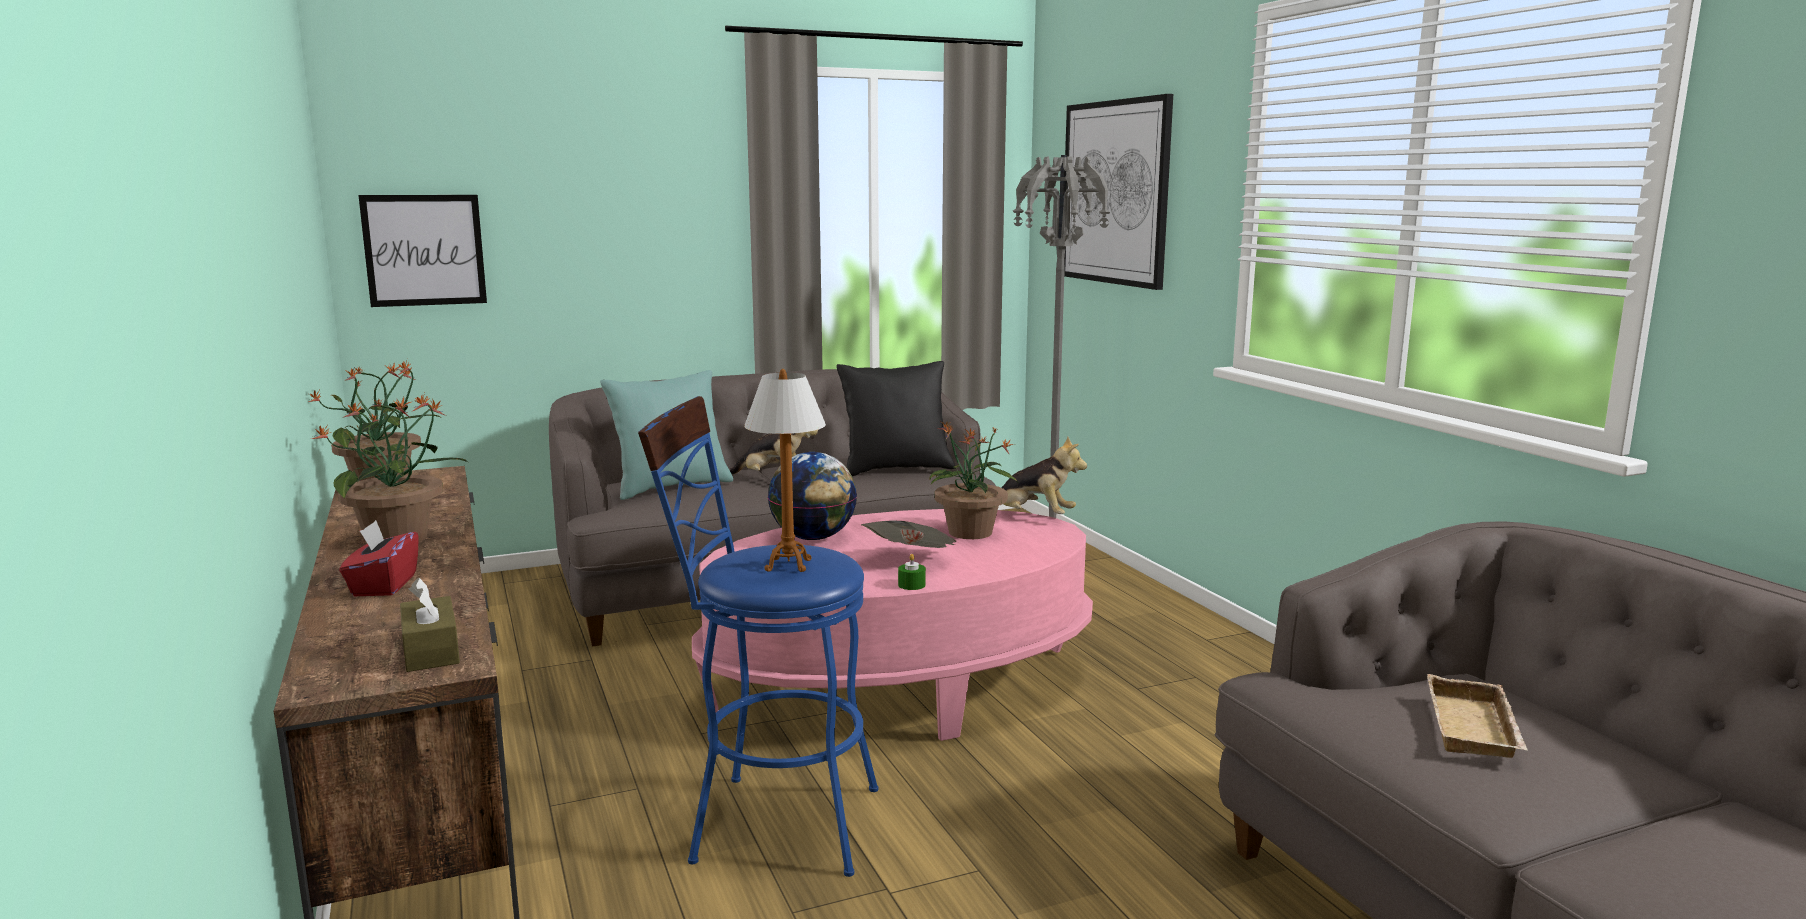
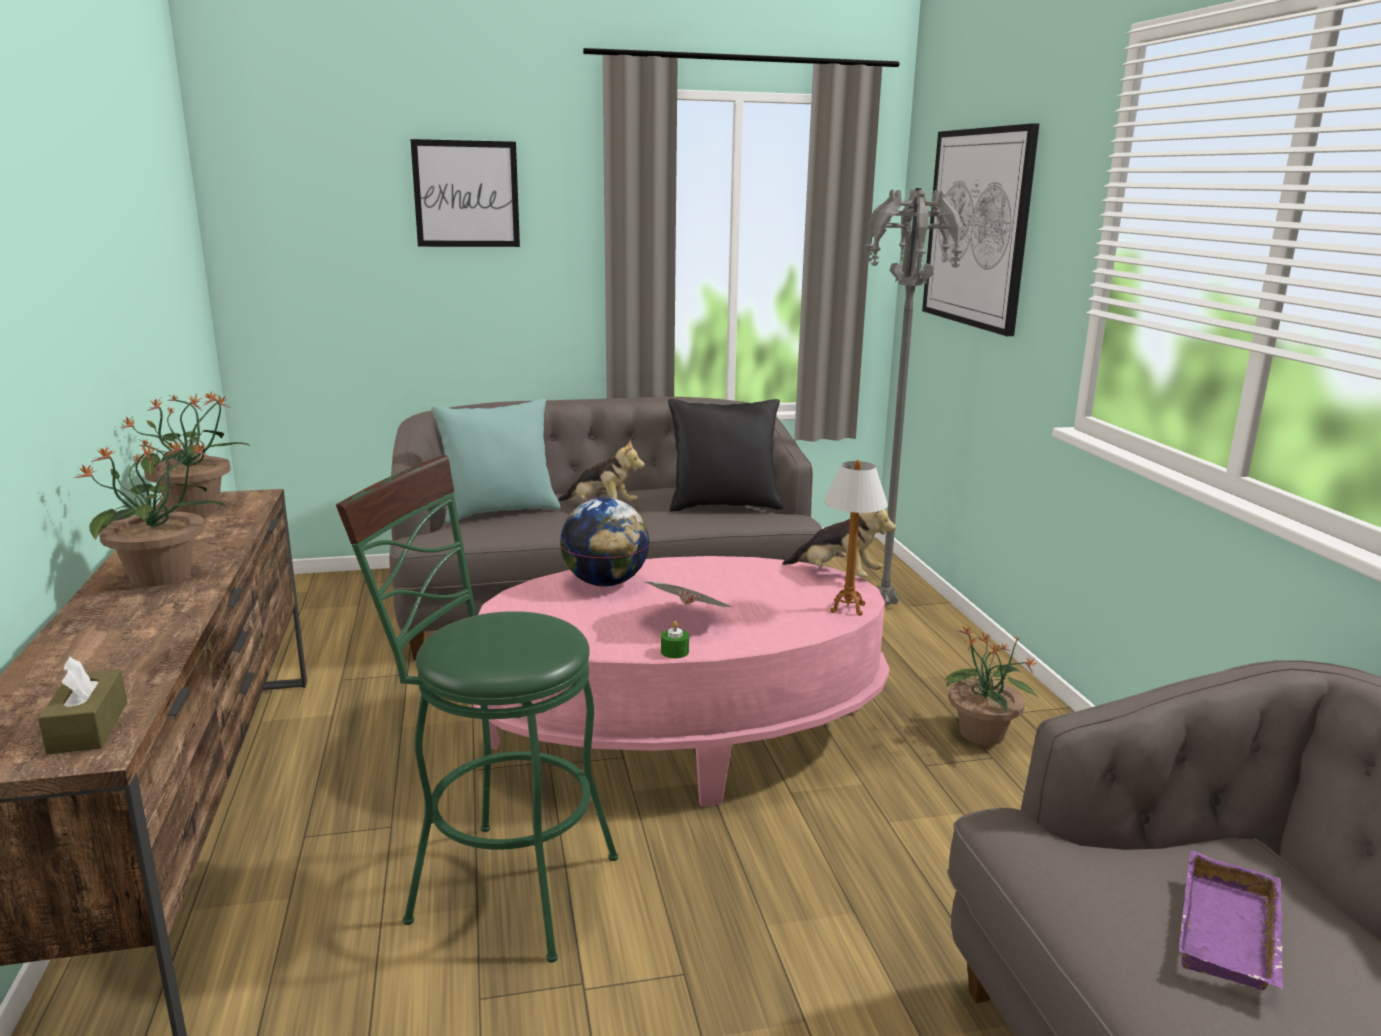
camera: 10 degrees right, 5 degrees up
red tissue box [339,520,419,596] -> none
picture [358,195,487,307] -> picture moved to [410,139,520,247]
blue stool [638,396,878,877] -> green stool [336,455,618,963]
table lamp [744,369,826,572] -> table lamp moved to [824,460,888,616]
potted plant [929,421,1018,539] -> potted plant moved to [945,625,1039,745]
beige tray [1427,674,1528,758] -> purple tray [1179,850,1284,990]

